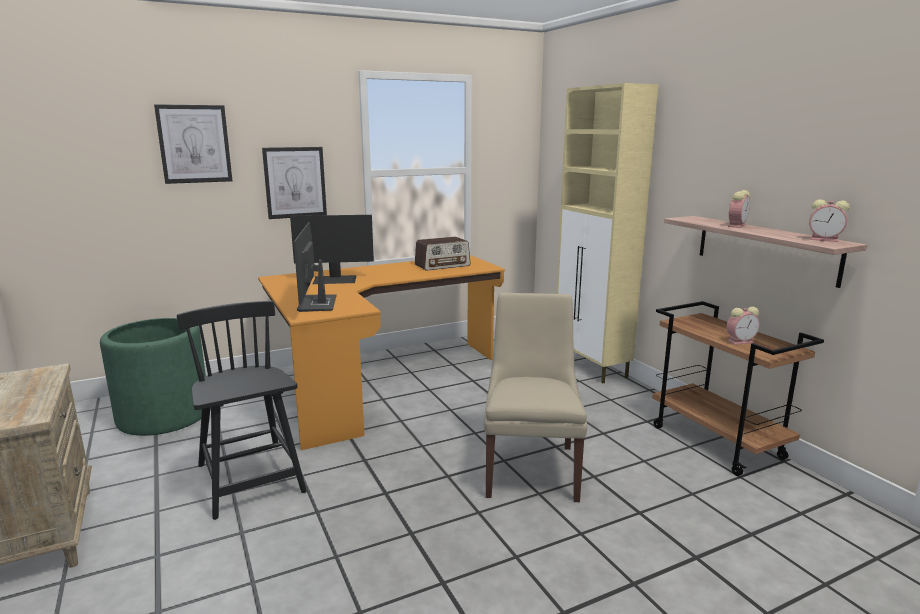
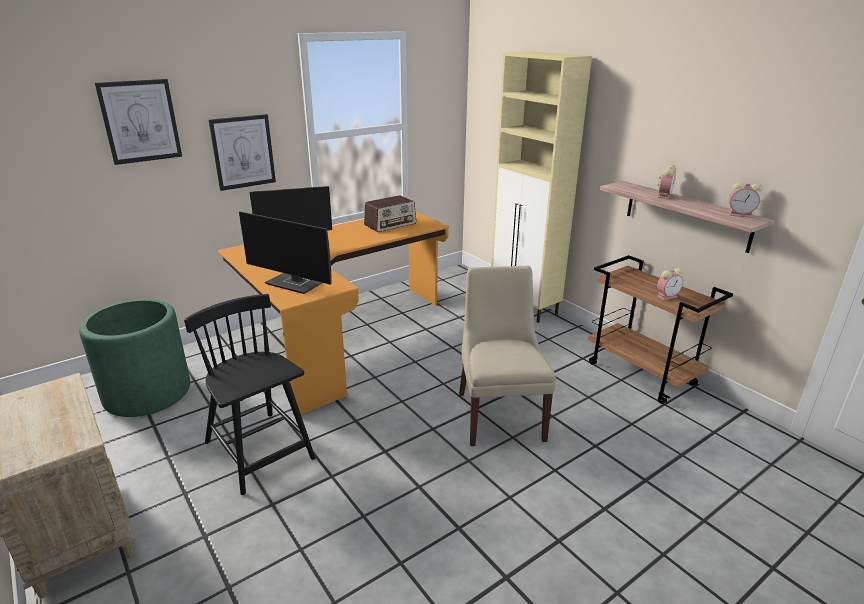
camera: 10 degrees left, 10 degrees up
monitor [294,222,337,312] -> monitor turned 45 degrees counterclockwise [239,211,332,294]

